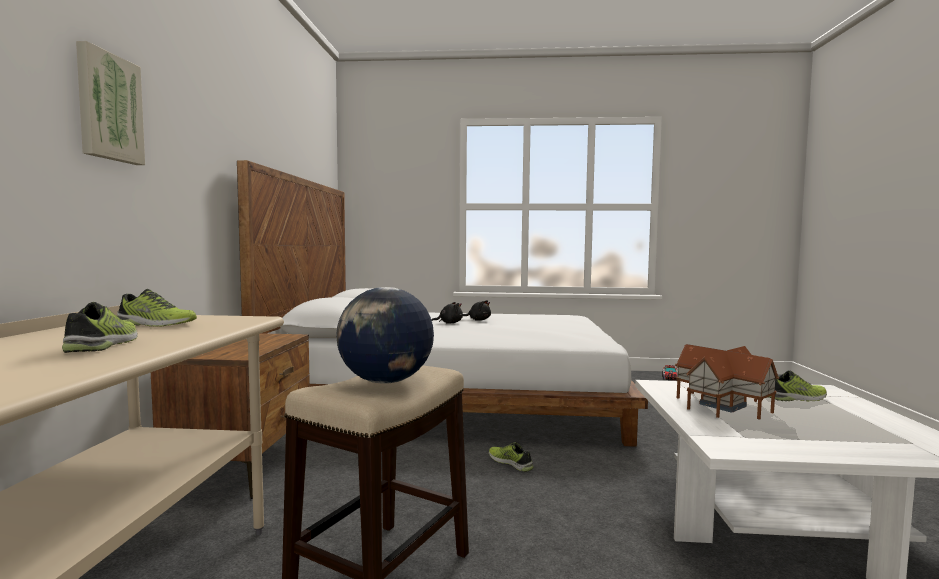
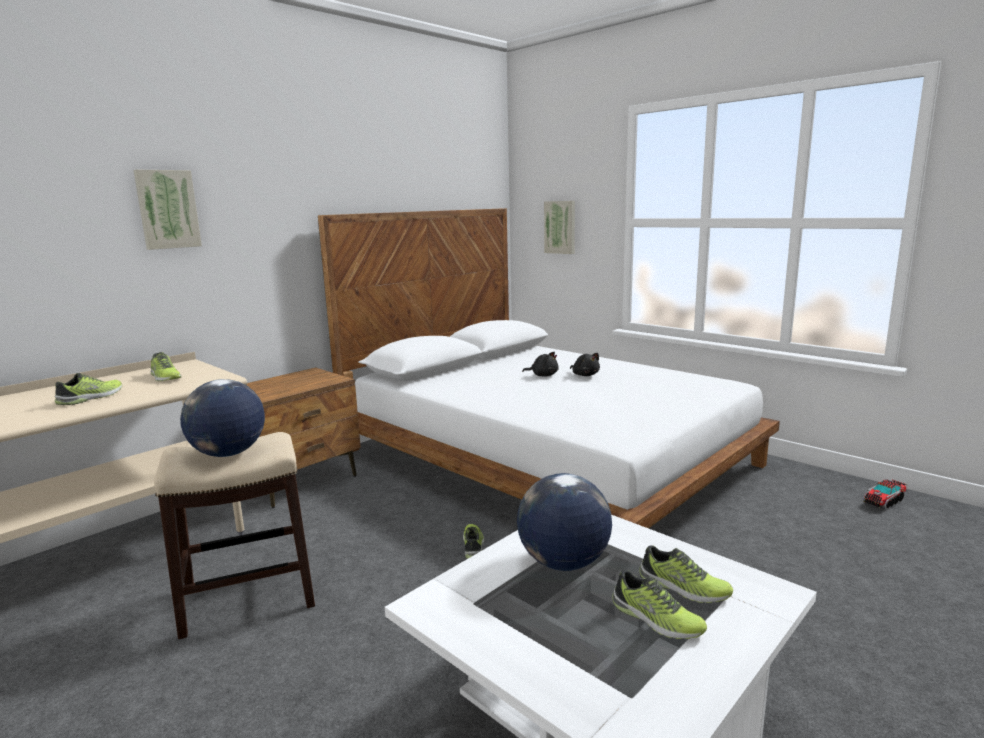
camera: 40 degrees right, 10 degrees up
toy house [675,344,779,420] -> globe [517,473,612,571]
none -> picture [544,201,575,254]
none -> shoe [612,570,707,639]

